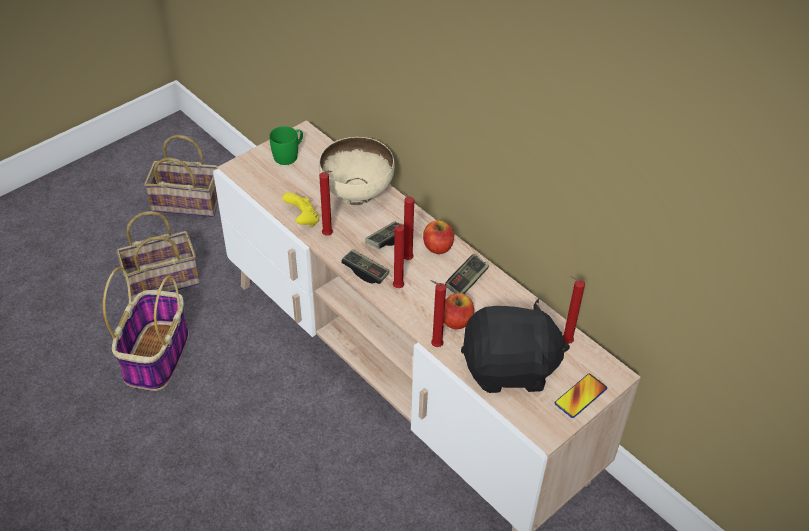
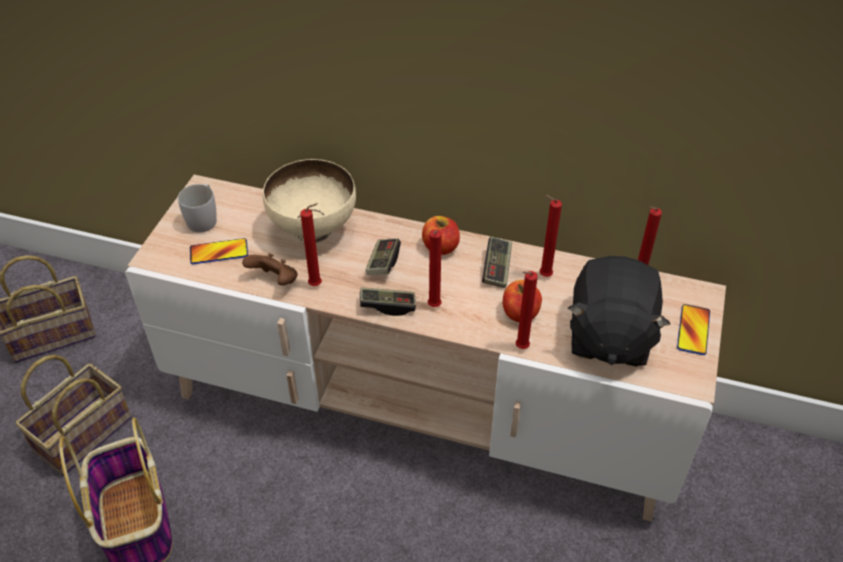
camera: 30 degrees left, 0 degrees up
green mug [269,126,303,165] -> white mug [178,184,217,232]
yellow game controller [282,192,319,226] -> brown game controller [242,253,298,286]
red candle [400,189,414,260] -> red candle moved to [539,195,562,277]
black plush toy [461,299,570,393] -> black plush toy turned 135 degrees clockwise [568,256,670,367]
none -> phone [190,238,248,264]

